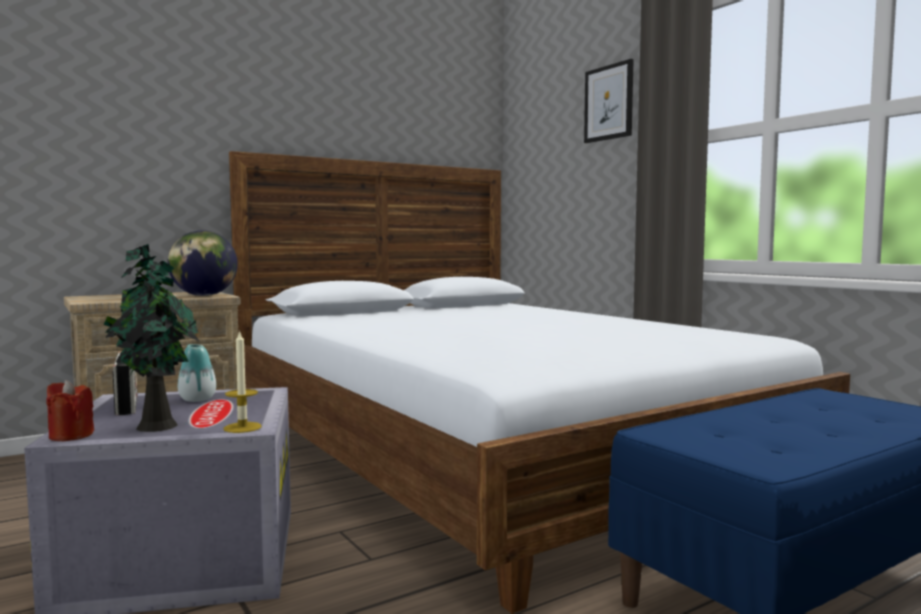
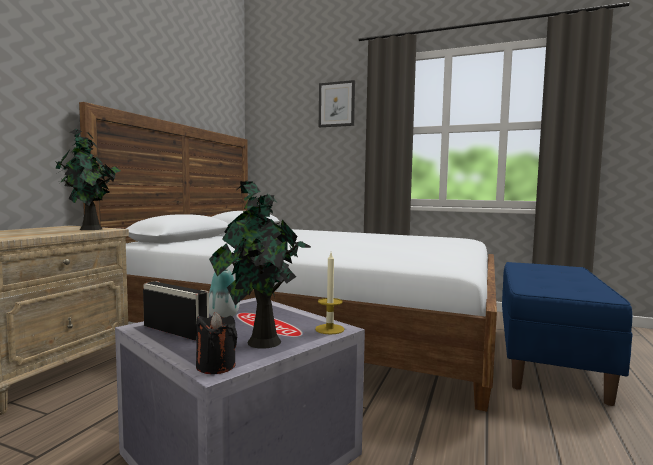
camera: 35 degrees left, 0 degrees up
red candle [47,380,94,441] -> black candle [196,312,237,374]
globe [167,230,238,296] -> potted plant [55,129,120,230]

